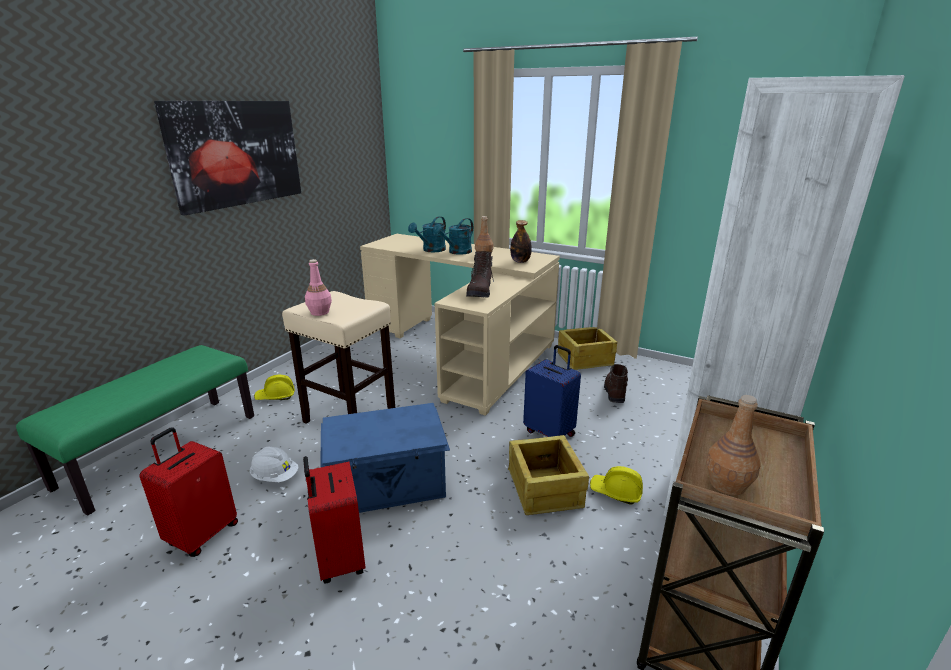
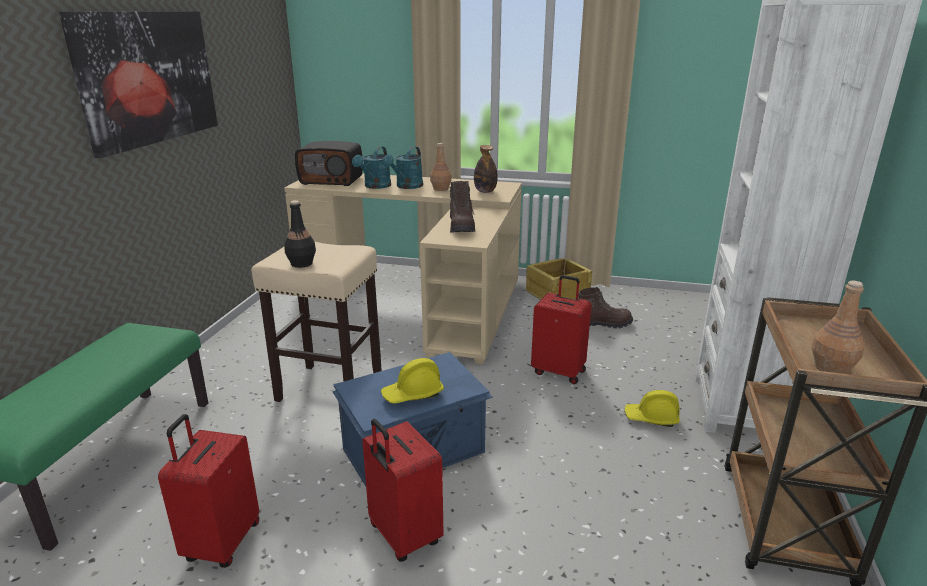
camera: 15 degrees left, 0 degrees up
white hard hat [250,446,298,482] -> none
yellow hard hat [254,375,295,400] -> yellow hard hat moved to [381,358,444,404]
pink bottle [305,259,332,316] -> black bottle [284,200,316,268]
crate [508,435,589,515] -> none
blue suitcase [523,345,581,437] -> red suitcase [531,275,592,384]
brown boot [604,364,628,403] -> brown boot turned 90 degrees clockwise [578,287,633,328]
none -> radio [295,141,363,186]

